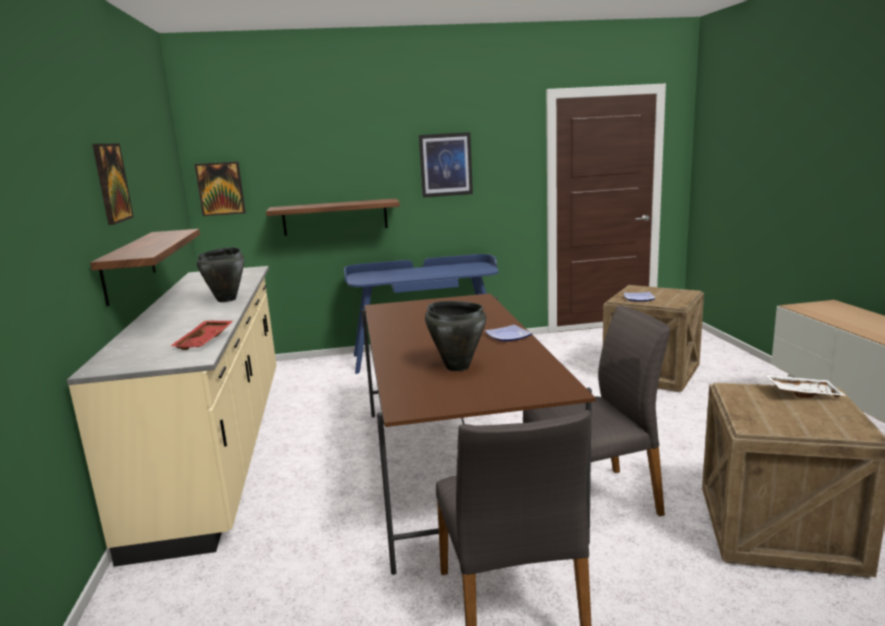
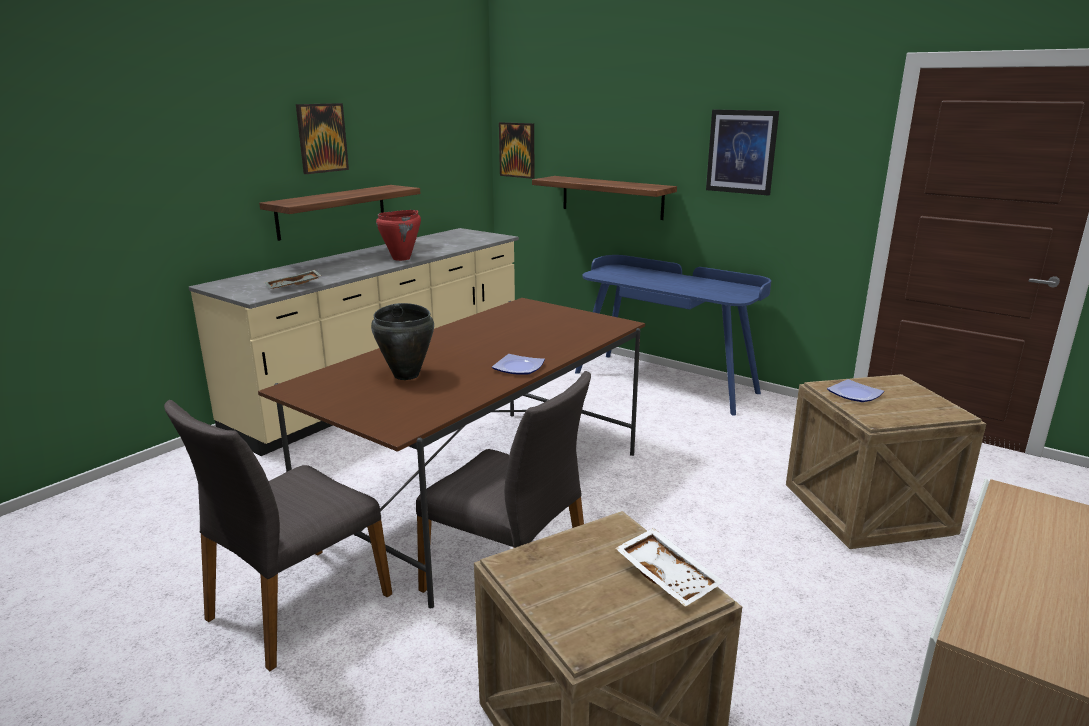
camera: 45 degrees right, 5 degrees up
red tray [171,321,233,350] -> grey tray [264,270,322,289]
black cooking pot [197,247,244,302] -> red cooking pot [376,210,421,261]

